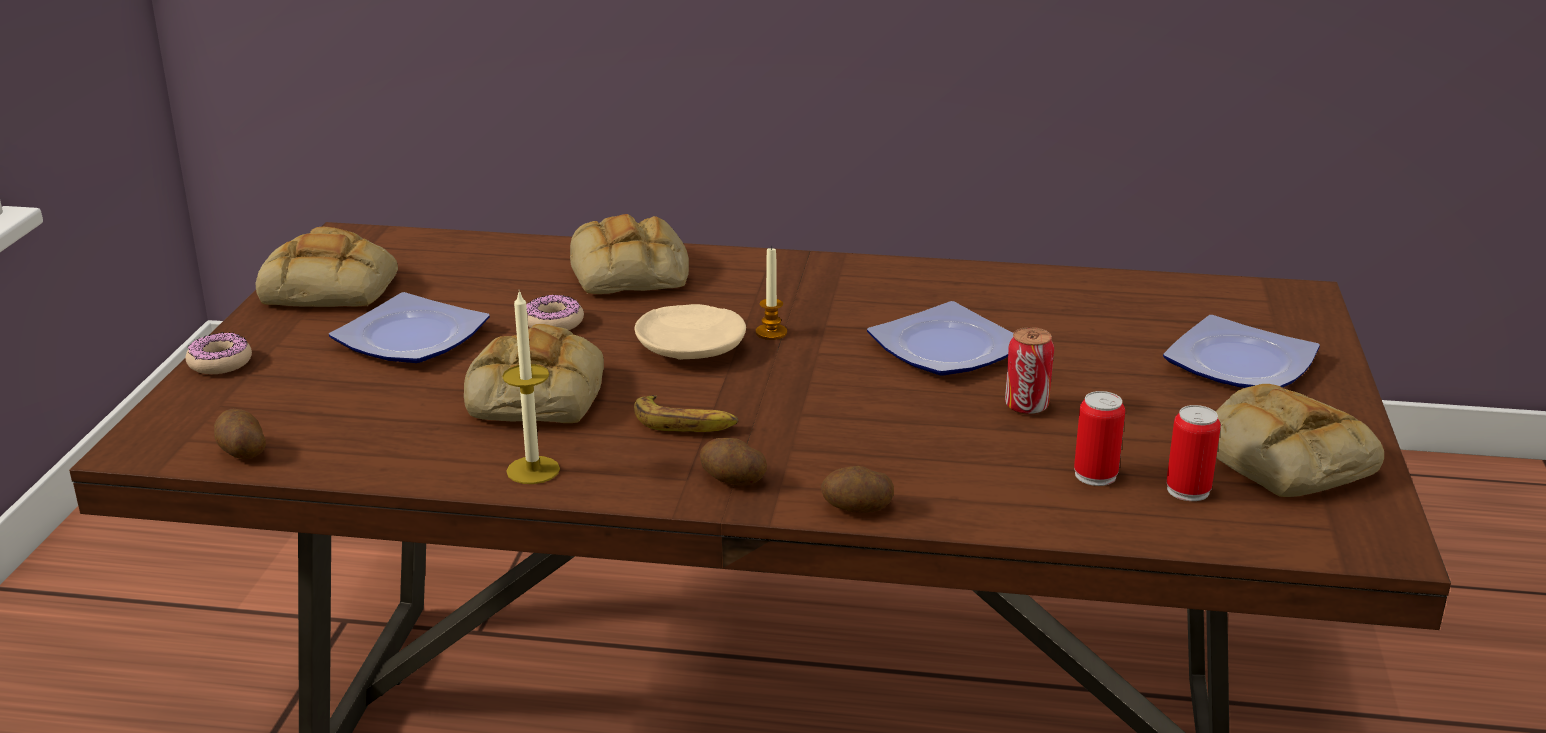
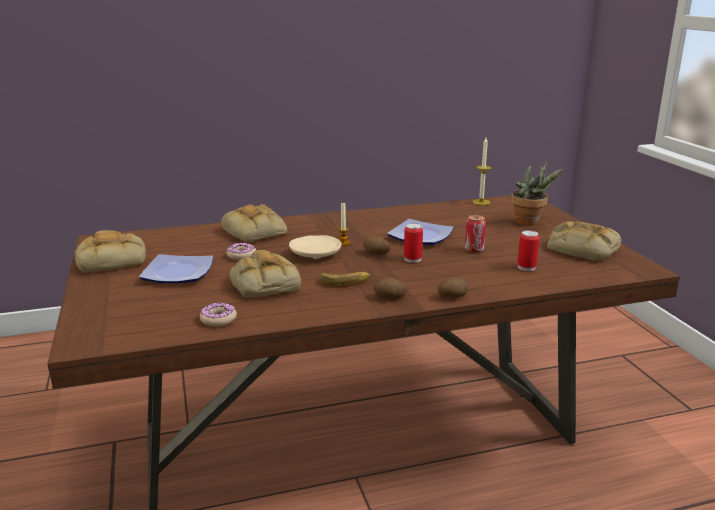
camera: 25 degrees left, 5 degrees down
donut [186,332,252,374] -> donut moved to [200,302,237,327]
potato [214,409,266,459] -> potato moved to [363,236,391,255]
candle [502,290,560,484] -> candle moved to [472,138,492,205]
plate [1163,315,1320,388] -> potted plant [511,160,564,226]
can [1166,405,1221,501] -> can moved to [404,223,423,263]

